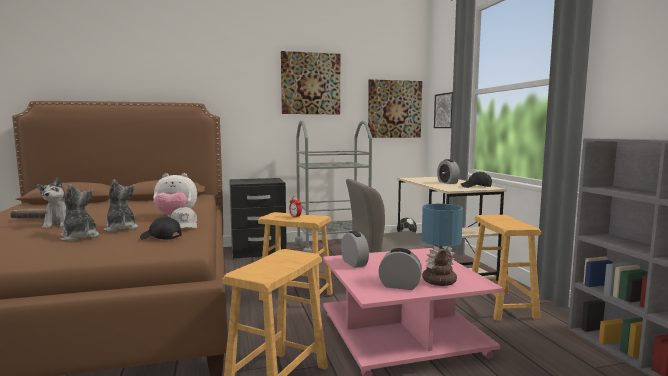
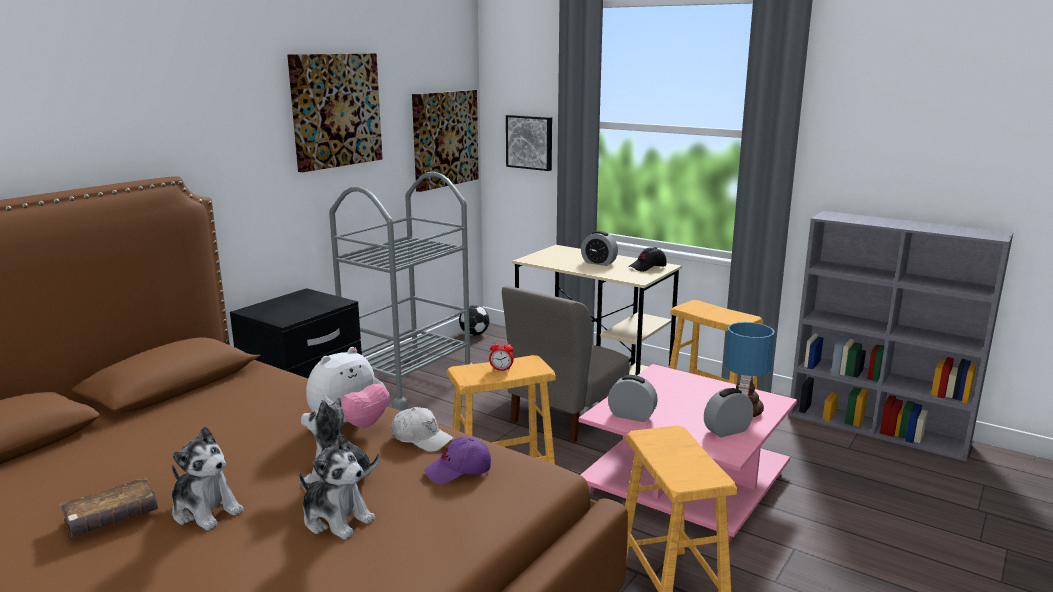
camera: 40 degrees left, 10 degrees up
plush toy [61,184,99,241] -> plush toy turned 150 degrees counterclockwise [299,434,375,540]
black cap [140,217,182,240] -> purple cap [424,437,491,484]

